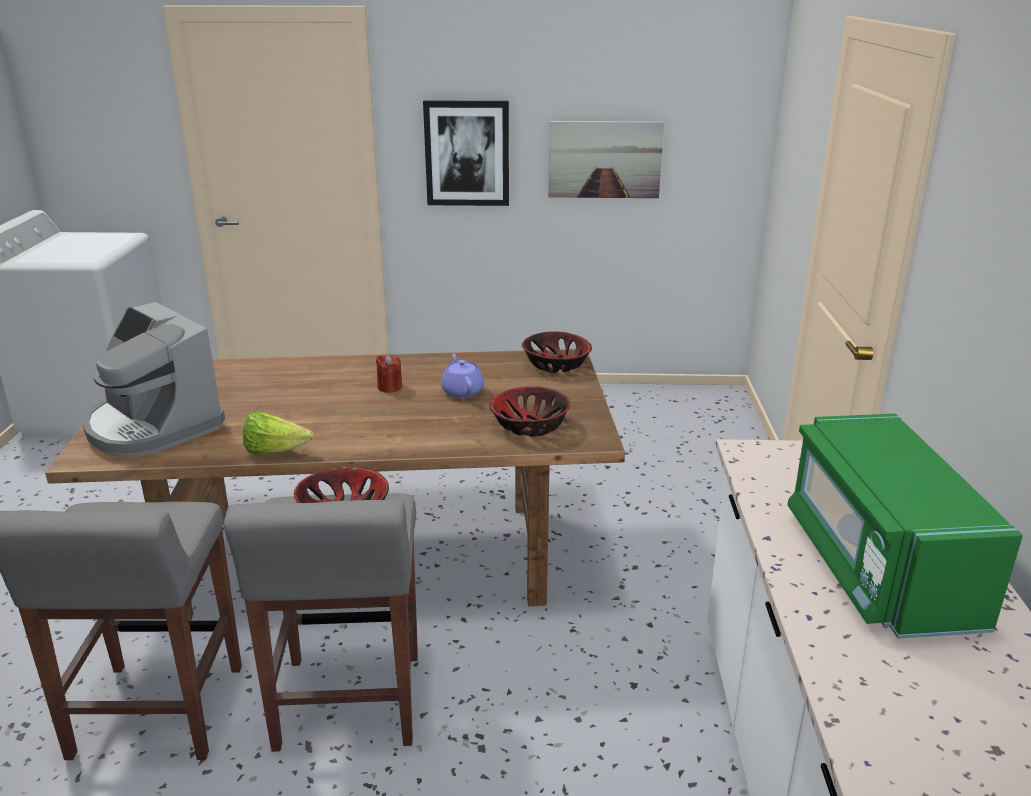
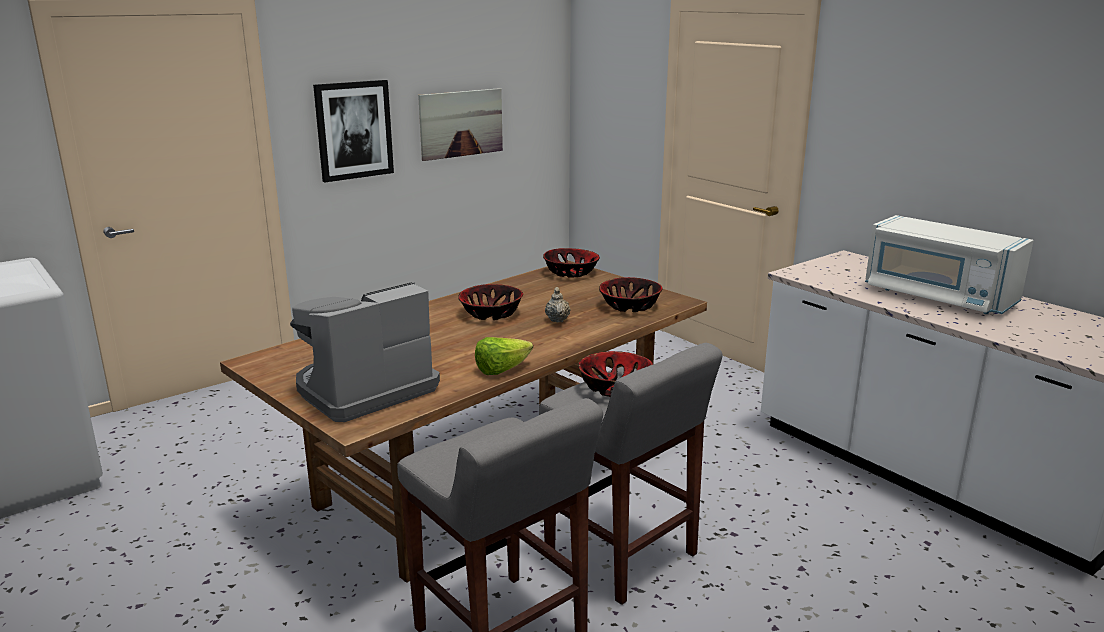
camera: 40 degrees left, 5 degrees down
coffee machine [82,302,225,458] -> coffee machine turned 135 degrees clockwise [290,282,440,422]
red candle [376,354,402,393] -> bowl [458,284,523,320]
purple teapot [441,354,484,398] -> none
green microwave [787,414,1023,639] -> white microwave [865,215,1034,314]
none -> beige teapot [545,287,571,322]

